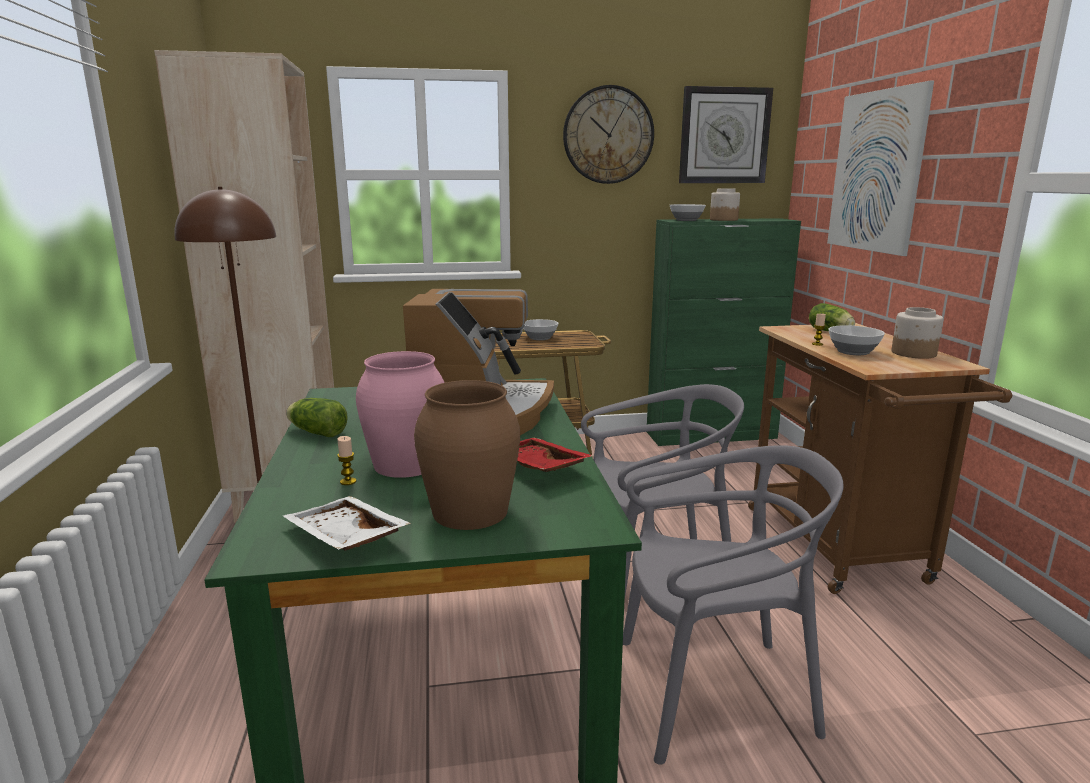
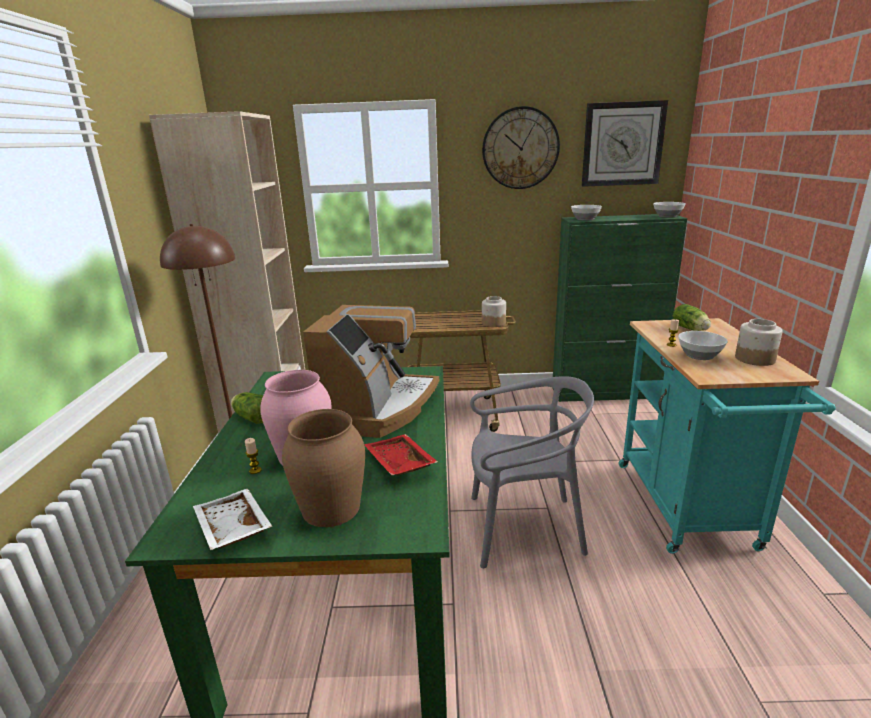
camera: 10 degrees right, 5 degrees up
bowl [523,319,559,340] -> bowl moved to [653,202,686,218]
grey chair [623,445,844,765] -> none
jar [710,188,740,221] -> jar moved to [482,296,506,327]
brown cart [748,323,1012,594] -> turquoise cart [619,318,836,554]
picture [827,81,934,256] -> none

